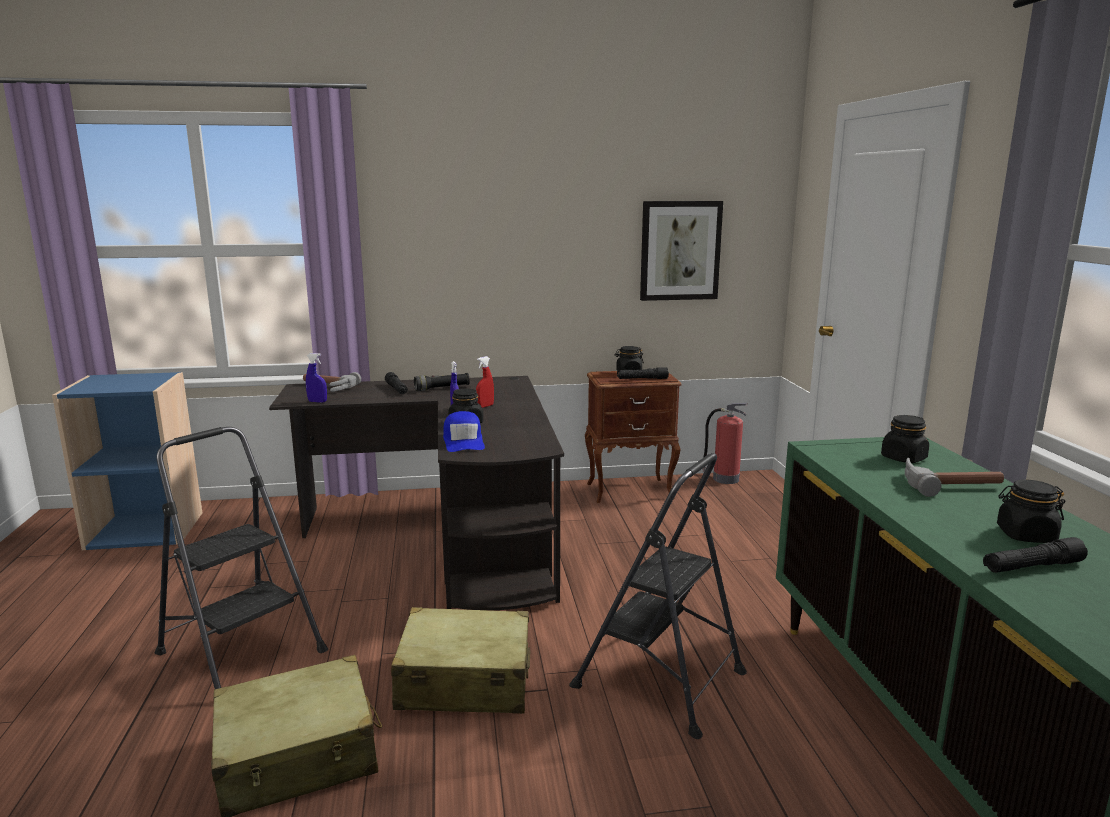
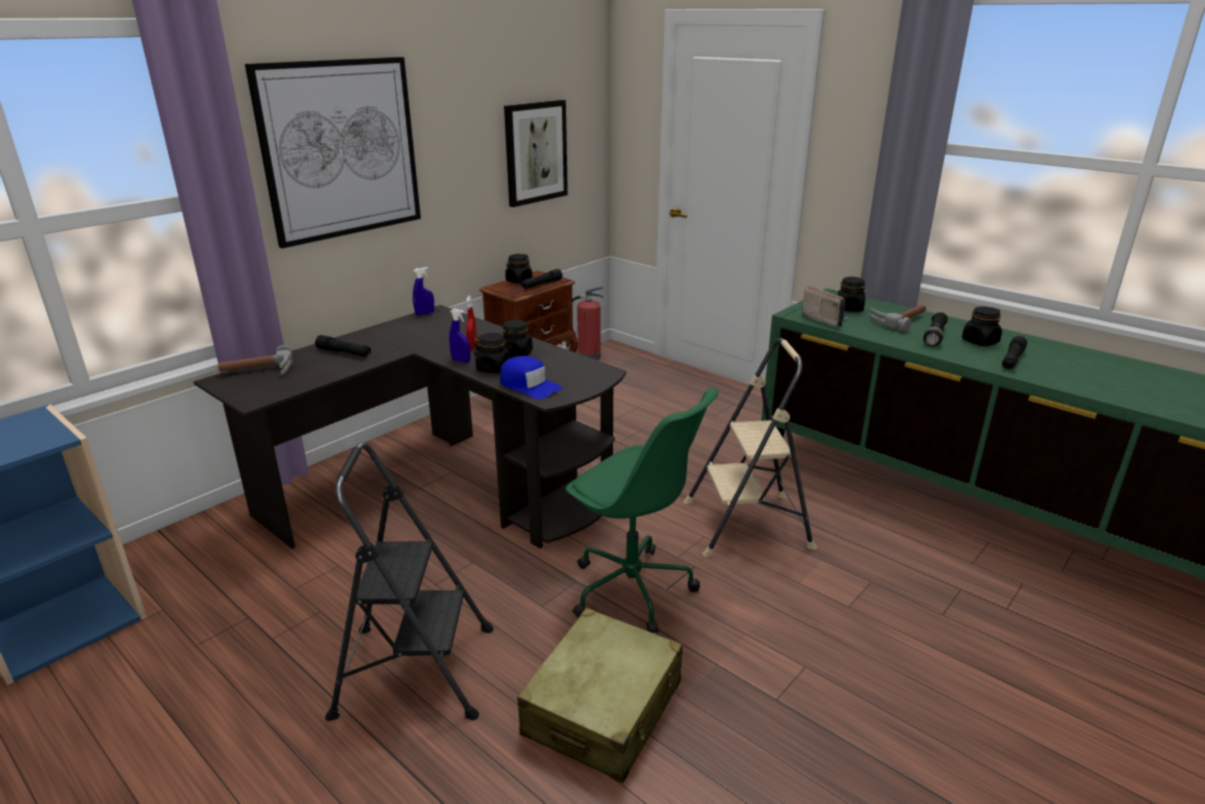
camera: 40 degrees left, 10 degrees up
blue spray bottle [306,353,327,403] -> blue spray bottle moved to [413,267,434,315]
beige suitcase [391,607,530,714] -> green office chair [566,388,719,633]
black flashlight [414,373,470,391] -> black flashlight moved to [924,312,948,347]
black step ladder [569,453,747,739] -> beige step ladder [683,338,817,557]
none -> picture [245,57,421,248]
none -> black jar [502,320,533,358]
none -> radio [802,286,847,328]

